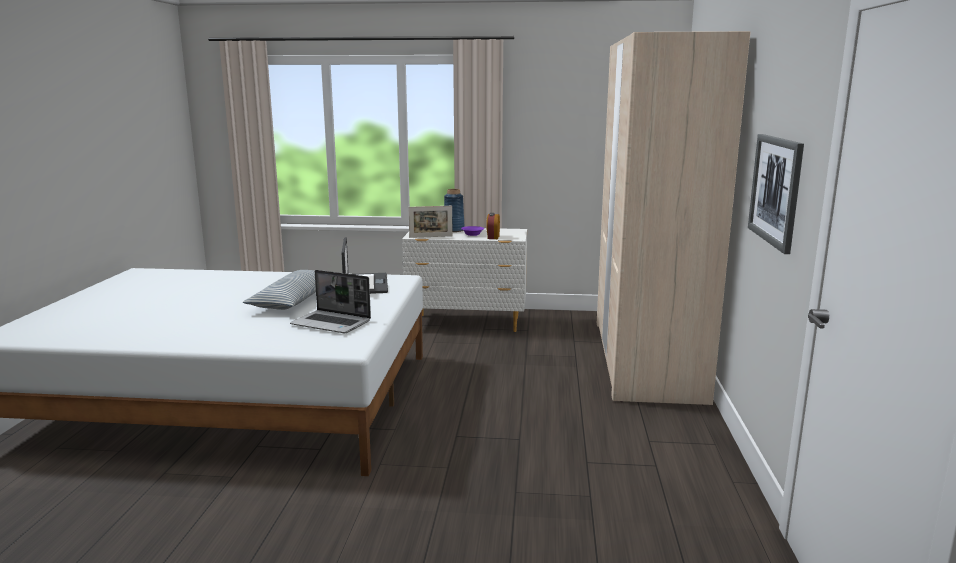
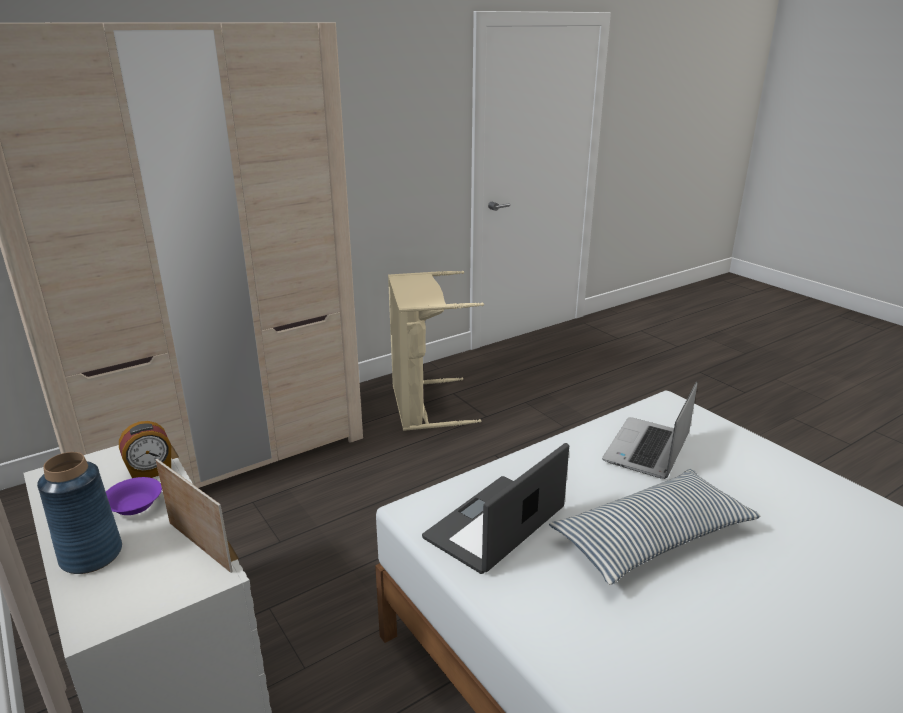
camera: 130 degrees left, 10 degrees up
laptop [290,270,371,333] -> laptop turned 135 degrees counterclockwise [602,382,697,479]
picture [748,134,804,254] -> none
none -> beige laundry basket [388,271,484,431]

